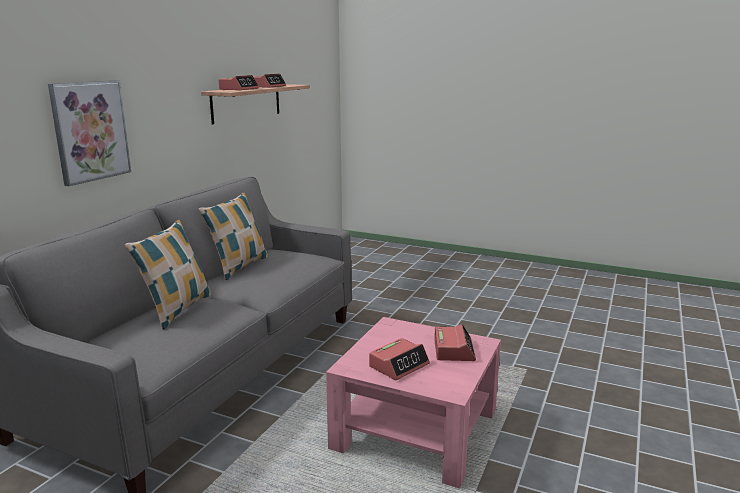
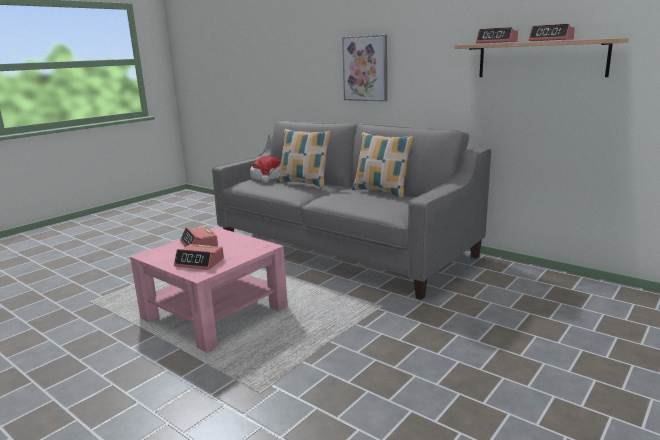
camera: 105 degrees right, 0 degrees up
none -> hat [250,156,281,183]

